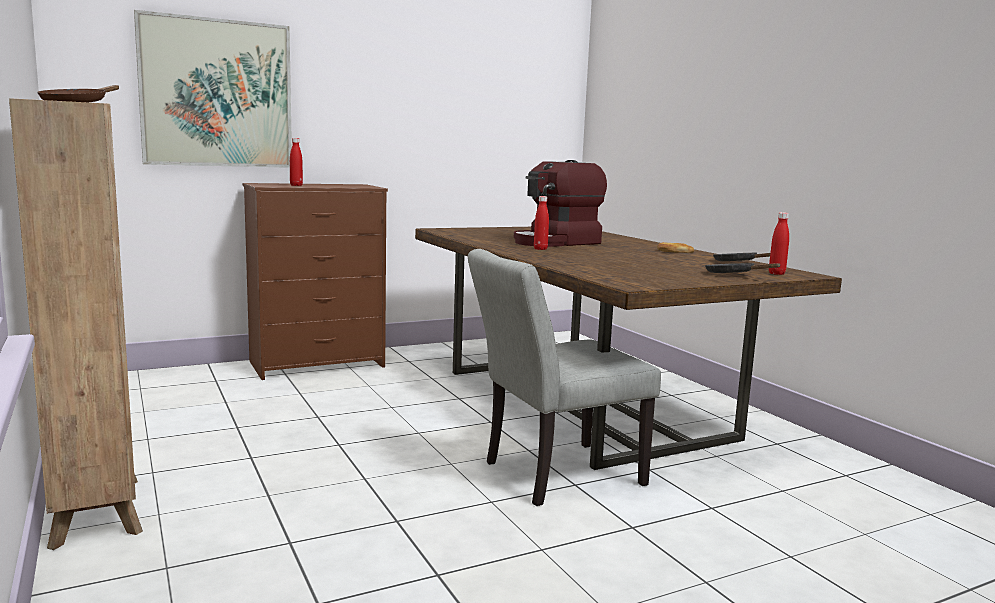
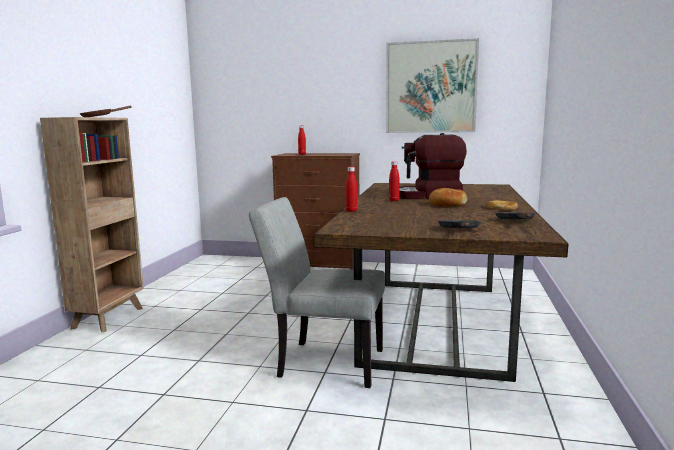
camera: 40 degrees right, 0 degrees up
picture [134,10,292,168] -> picture moved to [386,38,479,133]
red bottle [769,212,789,275] -> red bottle moved to [345,167,357,212]
none -> bread [429,188,467,207]

